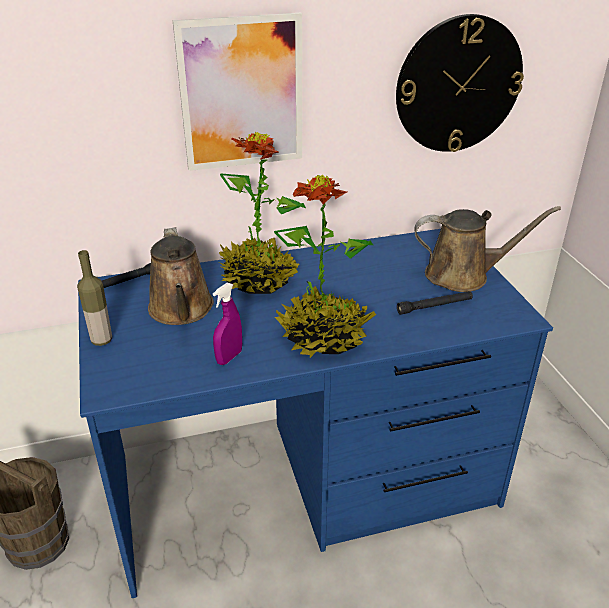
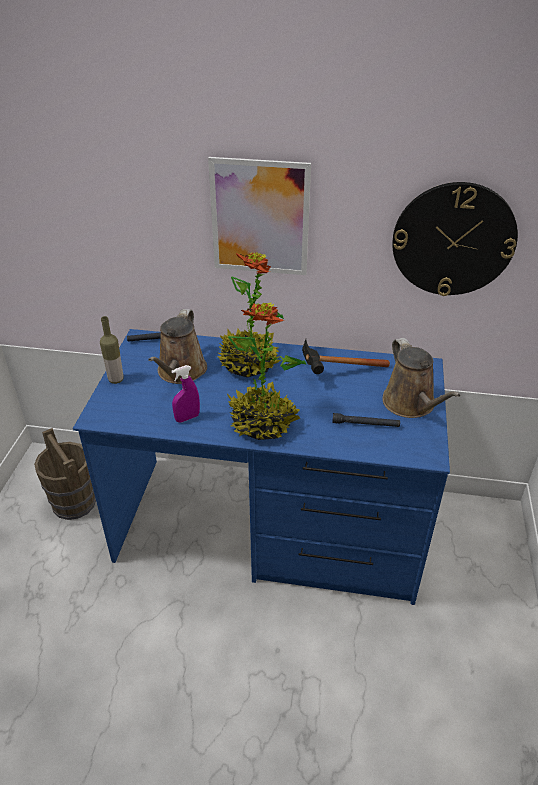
camera: 25 degrees right, 5 degrees up
brown watering can [414,206,561,292] -> brown watering can turned 45 degrees clockwise [382,338,460,418]
none -> hammer [302,339,390,374]

